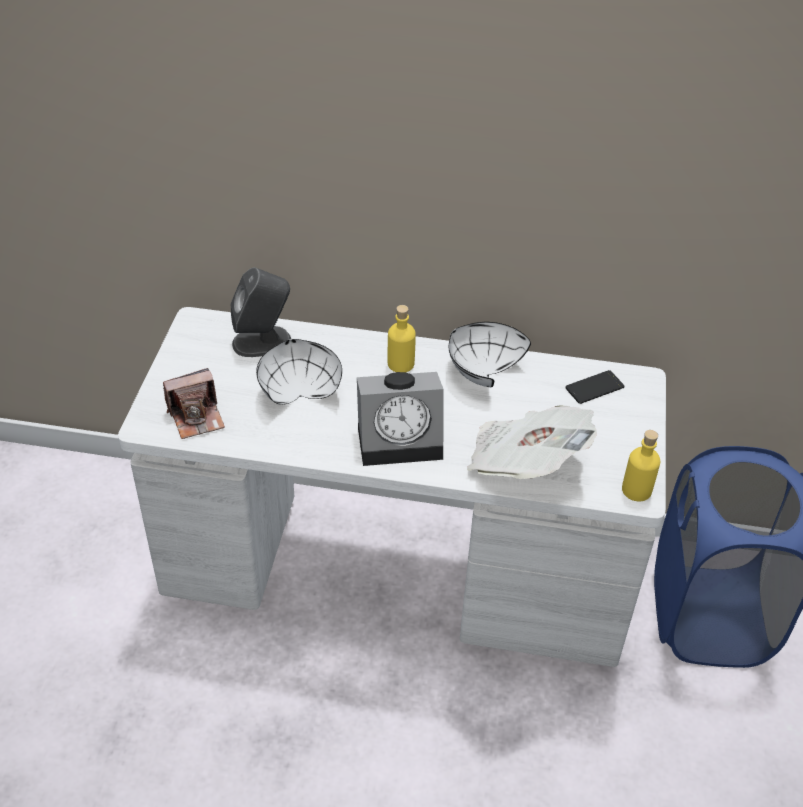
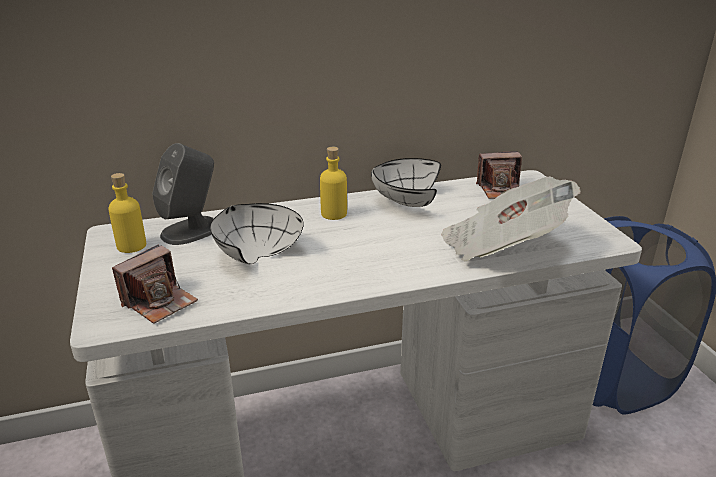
camera: 25 degrees left, 15 degrees down
alarm clock [357,372,444,466] -> none
phone [565,370,624,404] -> camera [476,151,522,199]
yellow bottle [622,430,660,502] -> yellow bottle moved to [108,173,146,253]

